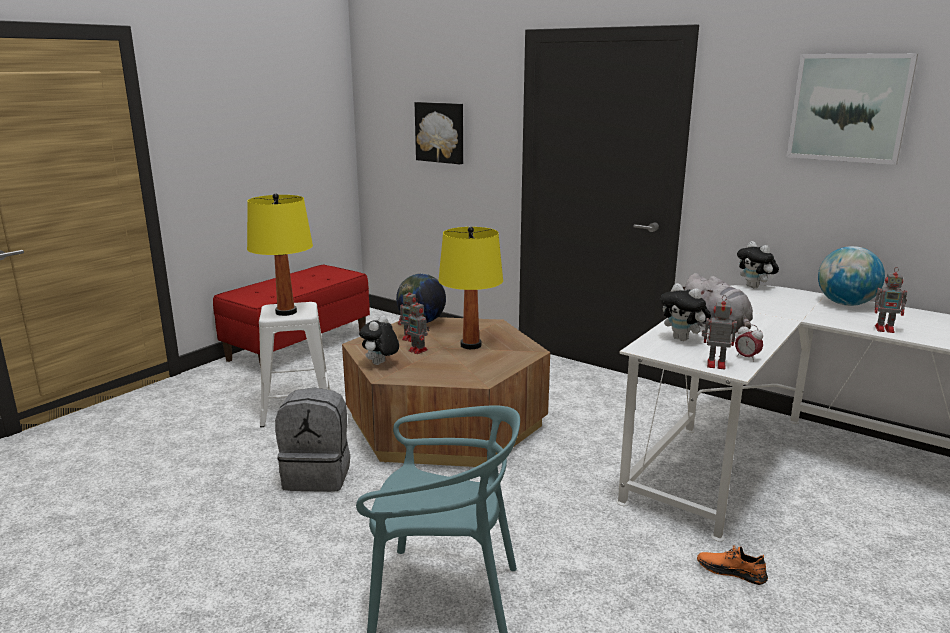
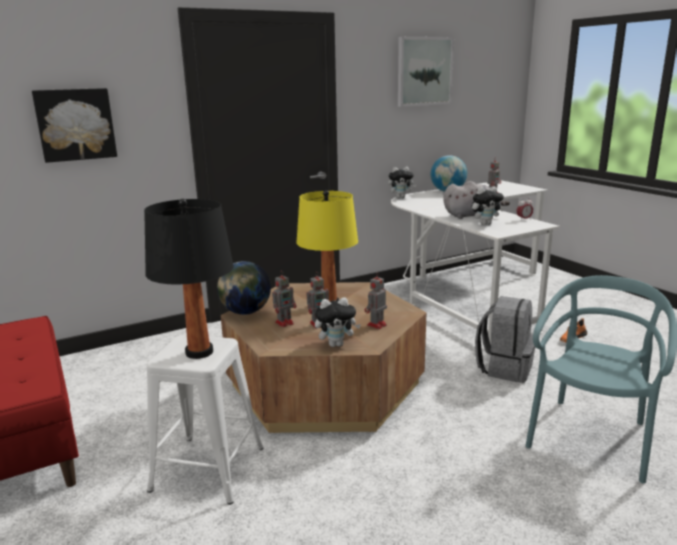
camera: 65 degrees left, 0 degrees up
yellow table lamp [247,193,313,316] -> black table lamp [144,199,234,359]
grey backpack [275,388,350,492] -> grey backpack moved to [475,296,535,383]
plush toy [359,315,399,365] -> plush toy turned 60 degrees counterclockwise [315,297,361,347]
toy robot [702,295,737,370] -> toy robot moved to [365,272,387,329]

